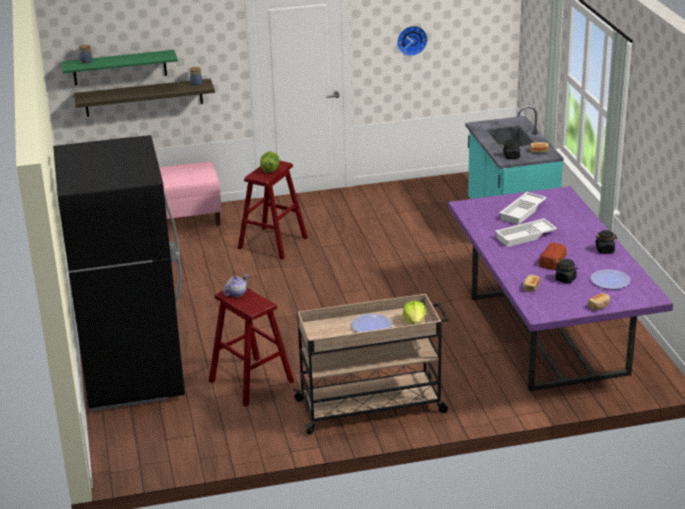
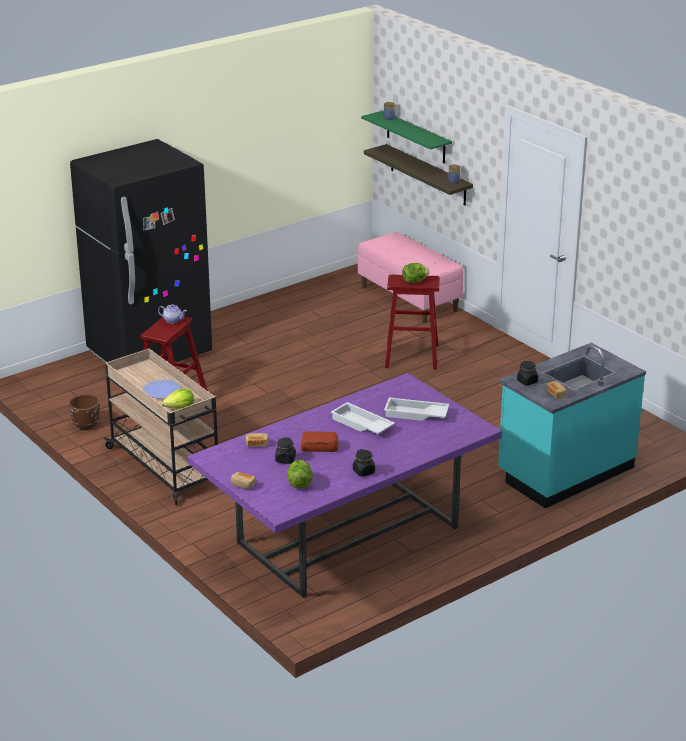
camera: 65 degrees right, 0 degrees up
wall clock [397,26,428,56] -> none
plate [591,269,631,289] -> lettuce [287,460,313,489]
none -> brown planter [69,394,100,430]

